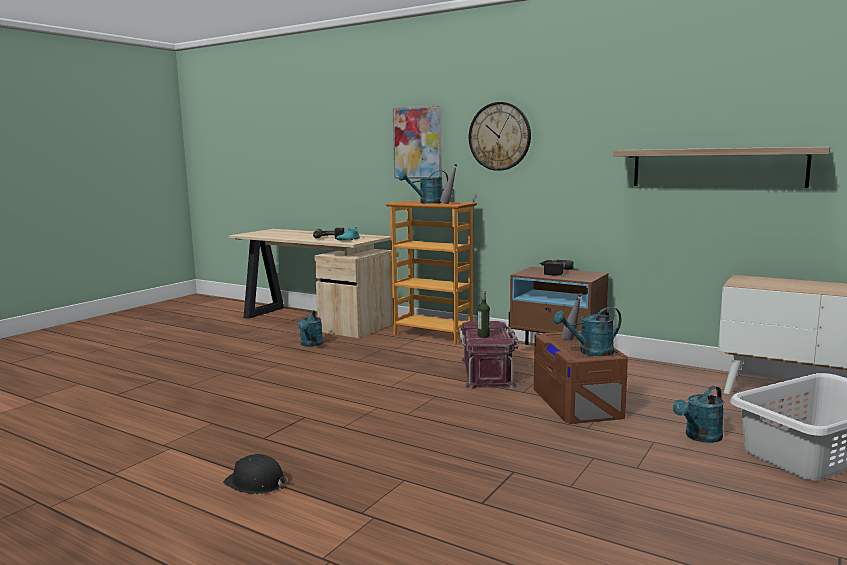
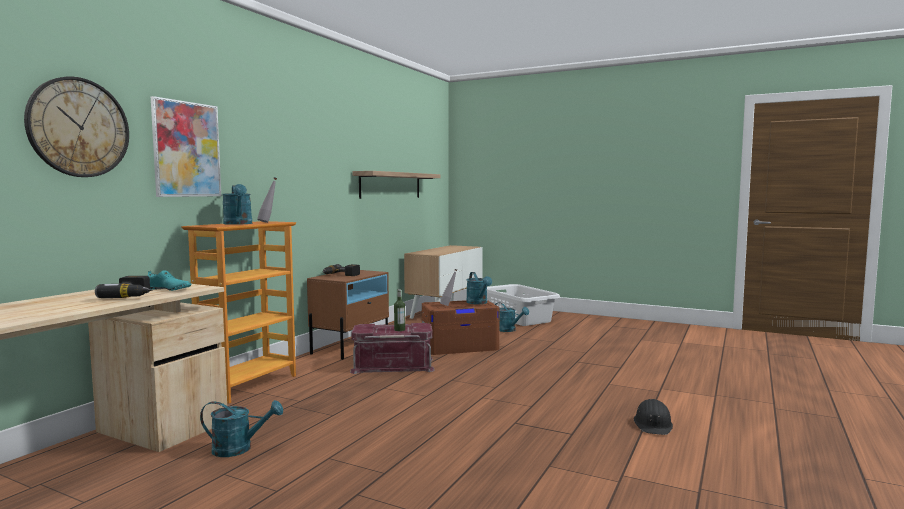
camera: 95 degrees left, 5 degrees down
wall clock [469,102,531,171] -> wall clock moved to [24,77,129,177]

